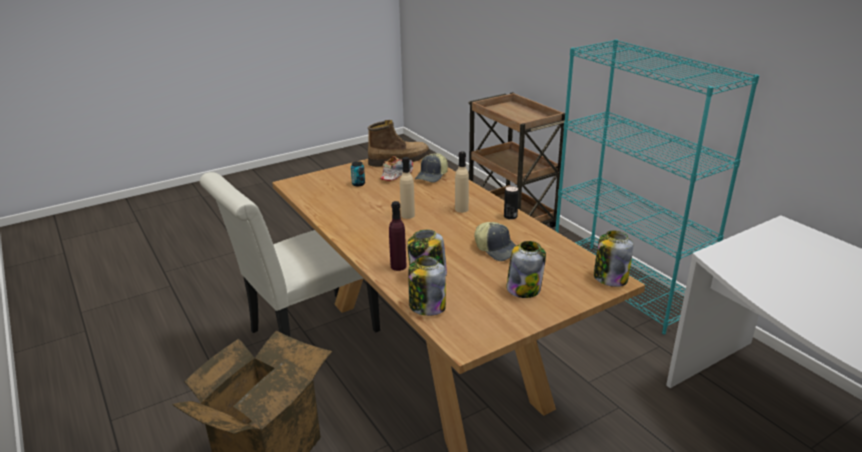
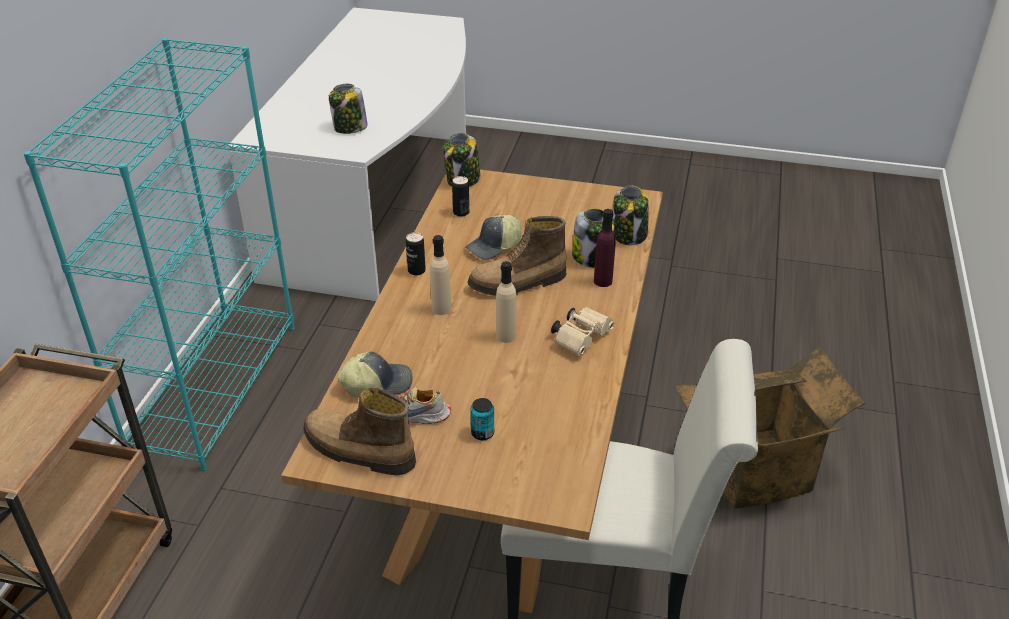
camera: 135 degrees left, 10 degrees up
cap [474,222,516,261] -> cap turned 135 degrees counterclockwise [465,215,521,260]
jar [506,241,546,298] -> jar moved to [329,84,368,134]
none -> can [452,176,470,217]
none -> boot [468,216,567,296]
none -> beige binoculars [551,307,615,356]

